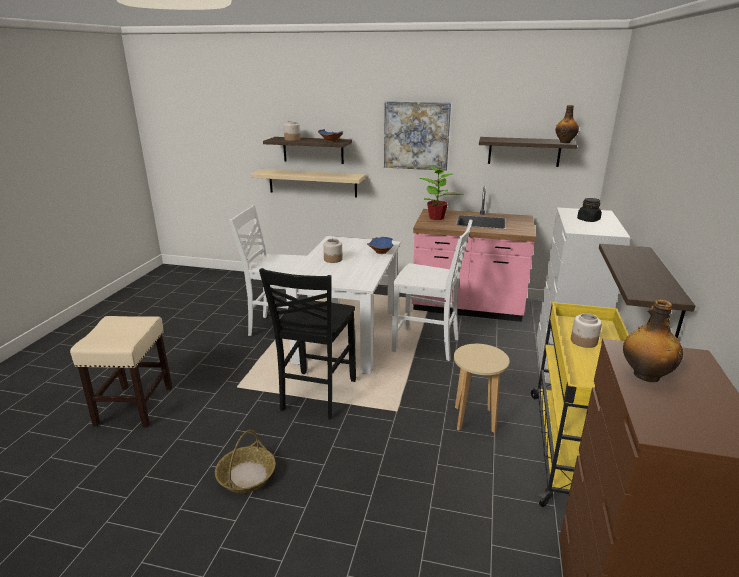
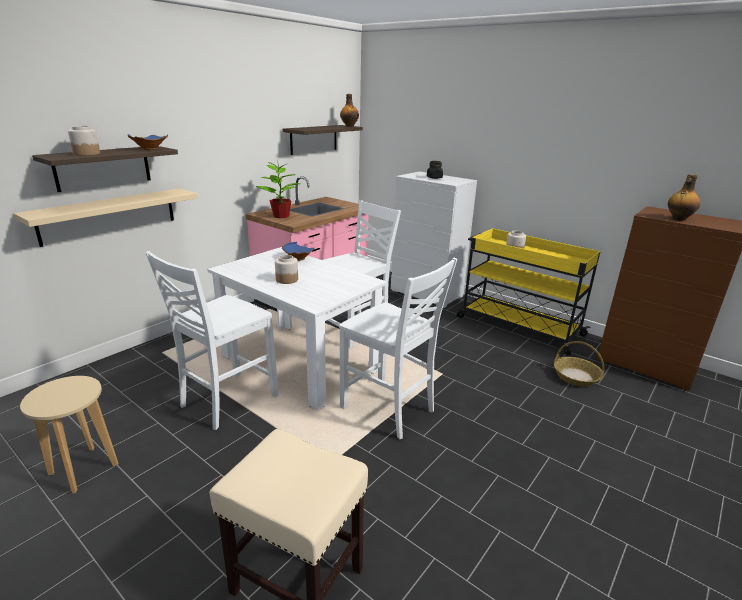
camera: 65 degrees left, 0 degrees up
basket [215,430,276,493] -> basket moved to [554,341,604,387]
black chair [259,268,356,419] -> white chair [339,258,457,439]
picture [384,101,451,171] -> none
beige stool [454,344,510,433] -> beige stool moved to [20,376,118,494]
shelf [599,244,695,339] -> none

